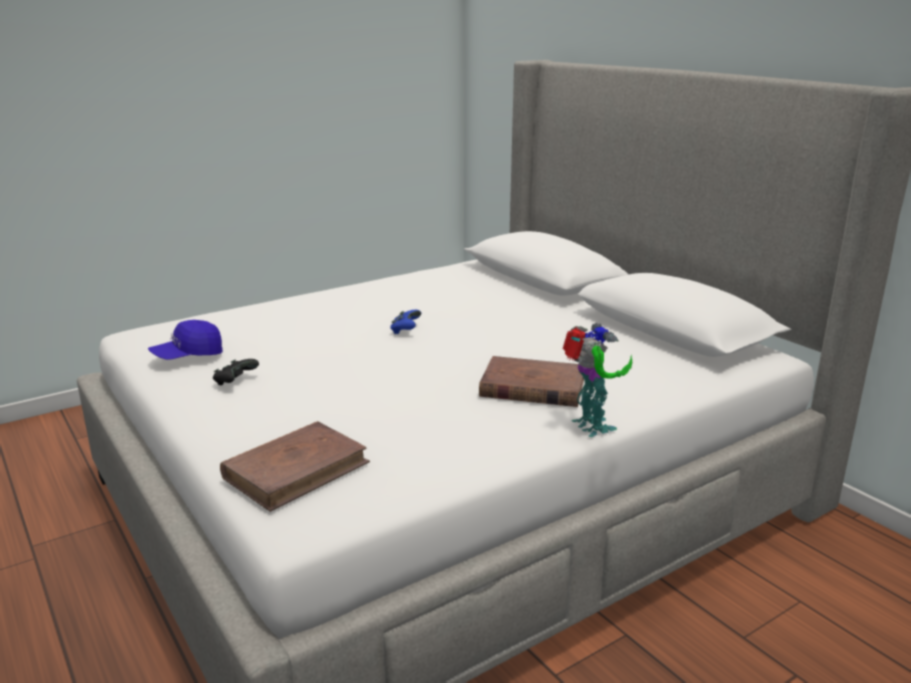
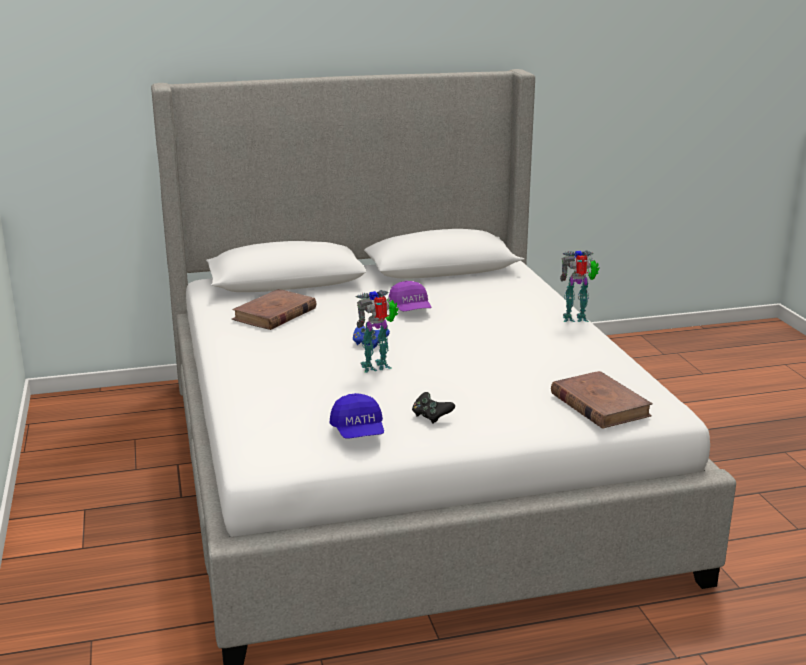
camera: 70 degrees left, 0 degrees up
brown book [479,356,584,407] -> brown book moved to [232,289,316,330]
none -> toy robot [356,290,399,373]
none -> purple cap [389,281,432,312]

